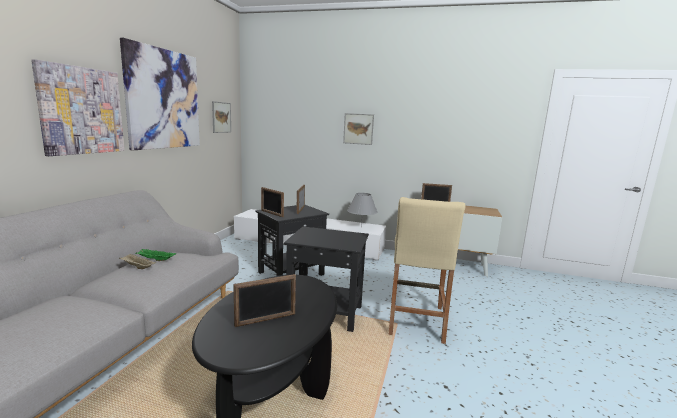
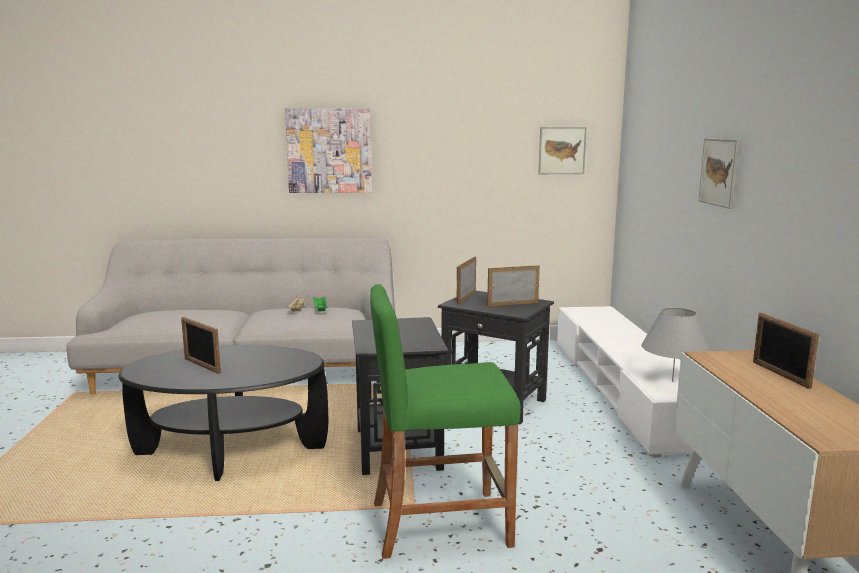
camera: 70 degrees right, 0 degrees up
picture [120,38,200,150] -> none
beige stool [389,197,465,344] -> green stool [370,284,521,559]

